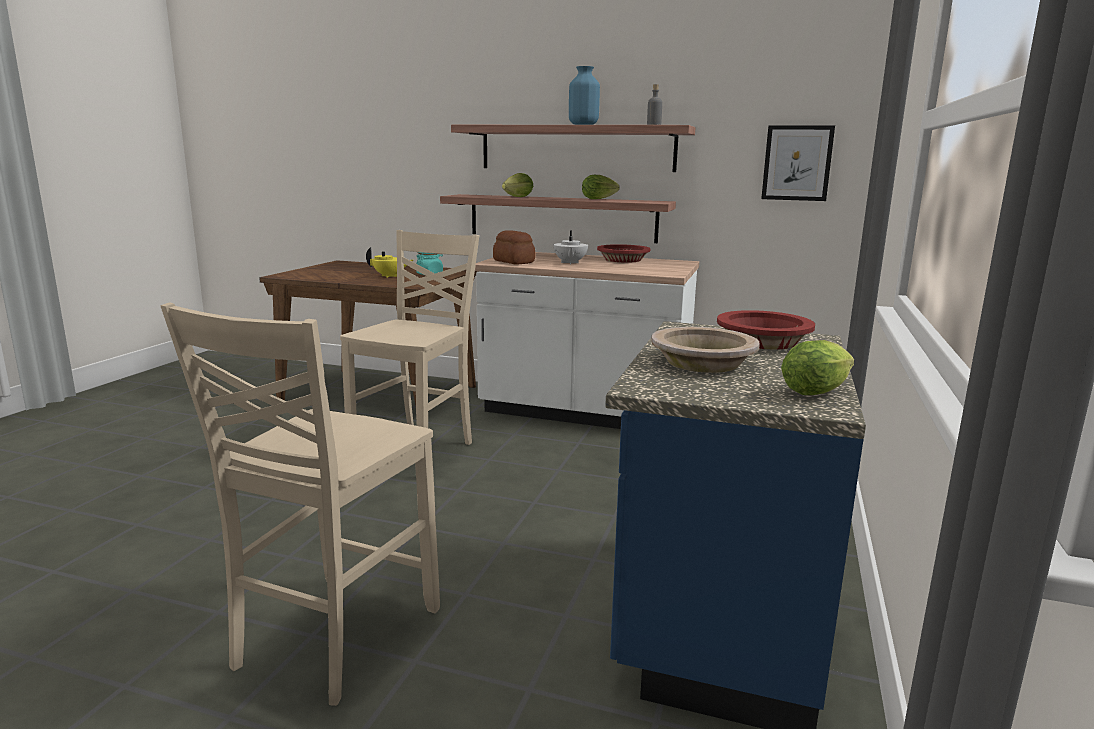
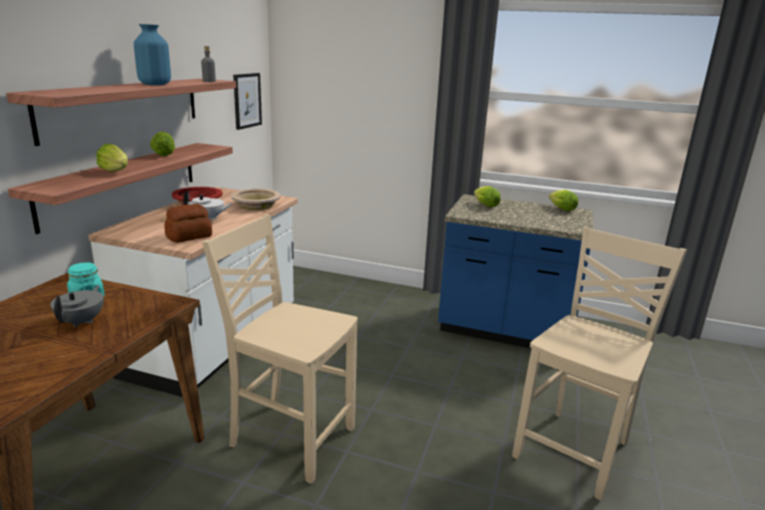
camera: 90 degrees left, 5 degrees up
beige chair [161,303,440,706] -> beige chair turned 75 degrees counterclockwise [512,227,687,501]
yellow teapot [366,247,413,278] -> grey teapot [50,285,104,327]
beige bowl [651,327,760,373] -> beige bowl moved to [231,189,281,210]
red bowl [717,310,815,349] -> lettuce [474,186,501,208]

